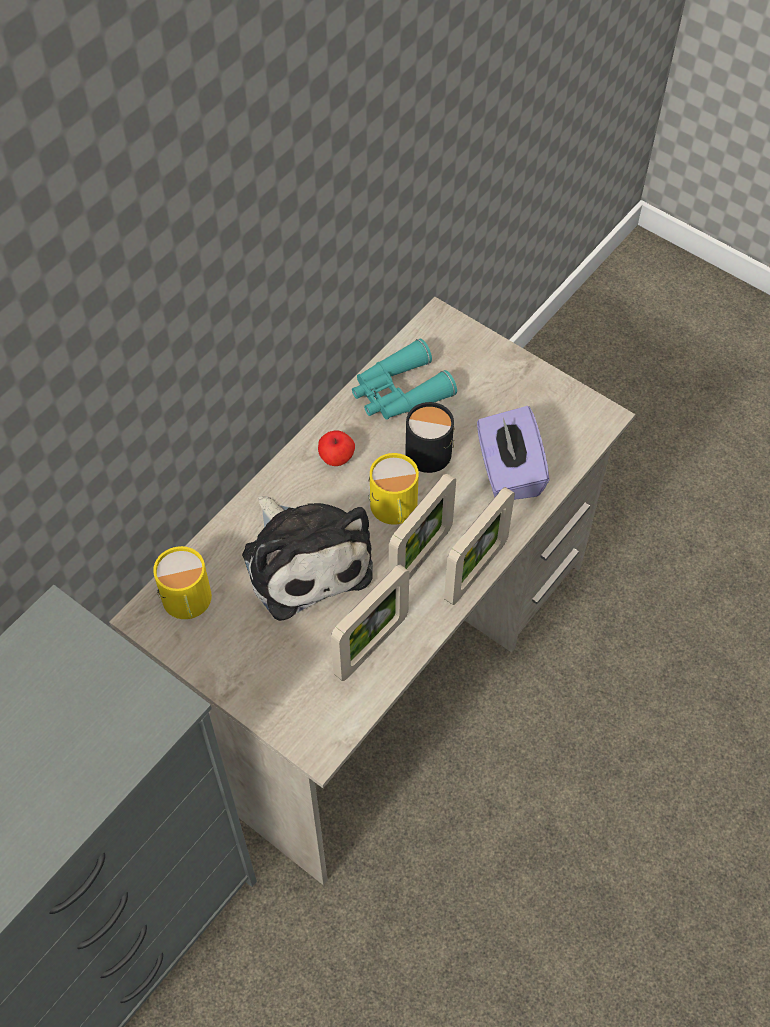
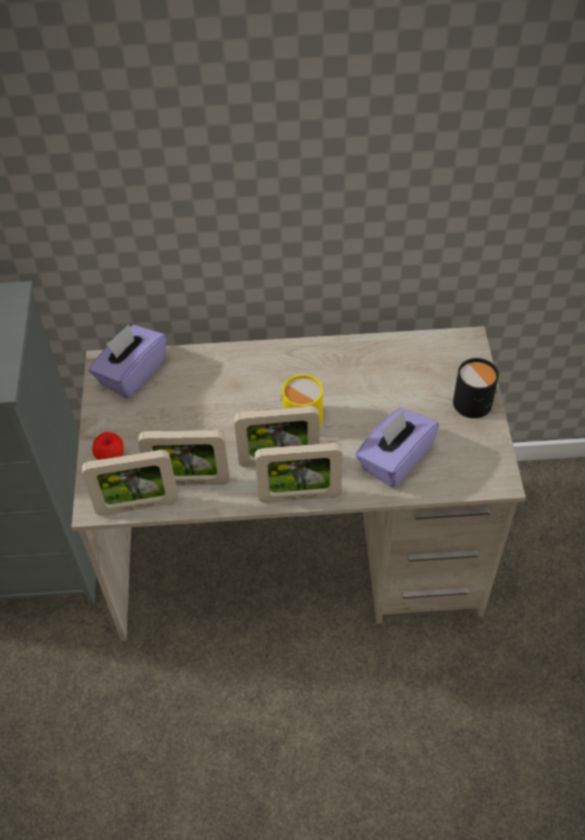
camera: 50 degrees right, 5 degrees down
yellow mug [153,546,212,619] -> purple tissue box [89,324,166,399]
plush toy [242,496,373,621] -> none
apple [318,431,355,466] -> apple moved to [92,432,124,460]
turquoise binoculars [352,338,457,420] -> none
black mug [405,402,454,473] -> black mug moved to [453,358,500,418]
none -> picture frame [82,450,178,516]

